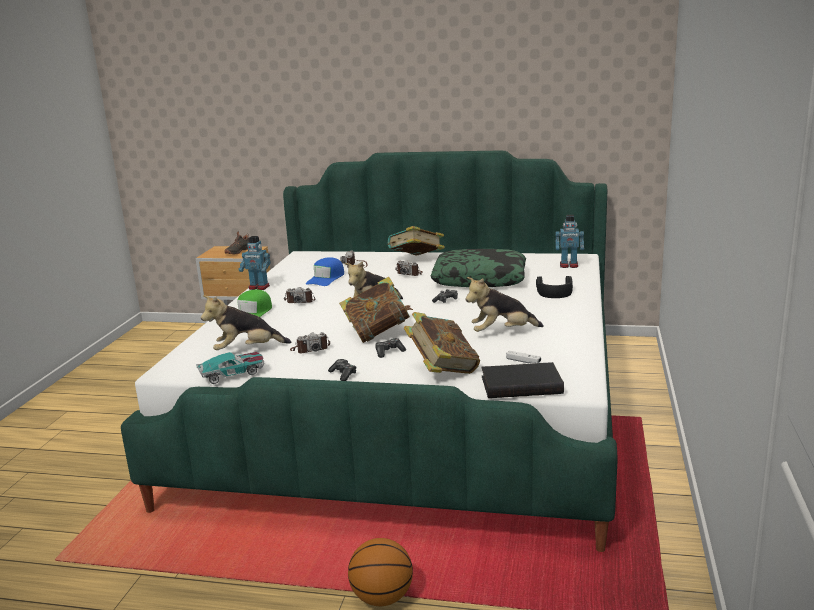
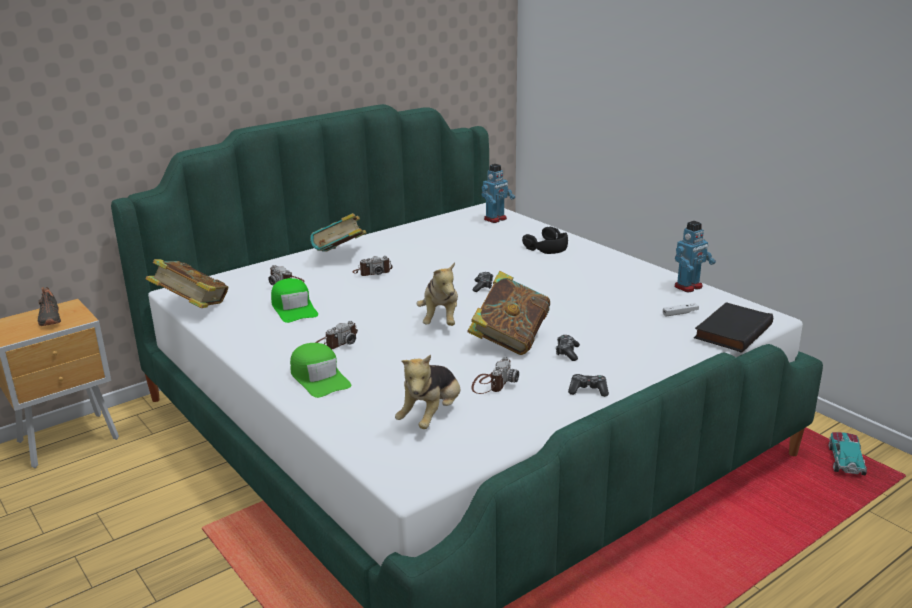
camera: 50 degrees left, 5 degrees up
toy car [196,352,264,384] -> toy car moved to [828,432,867,475]
toy robot [239,236,271,290] -> toy robot moved to [675,221,716,292]
blue cap [306,257,344,286] -> green cap [271,278,318,323]
basketball [348,538,413,606] -> none
book [404,312,480,374] -> book moved to [146,259,228,308]
pillow [431,249,526,287] -> none
plush toy [465,277,544,332] -> none

